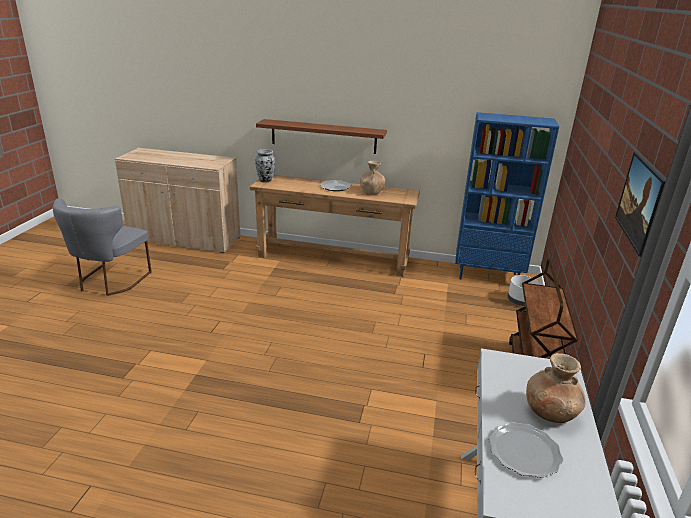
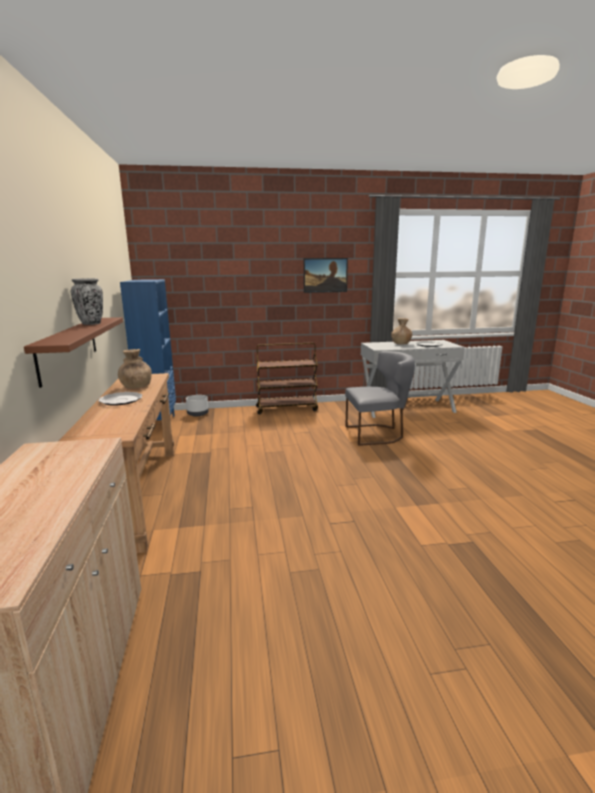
camera: 110 degrees left, 10 degrees down
grey chair [53,198,152,296] -> grey chair moved to [345,351,415,446]
vase [255,149,275,183] -> vase moved to [71,278,103,325]

